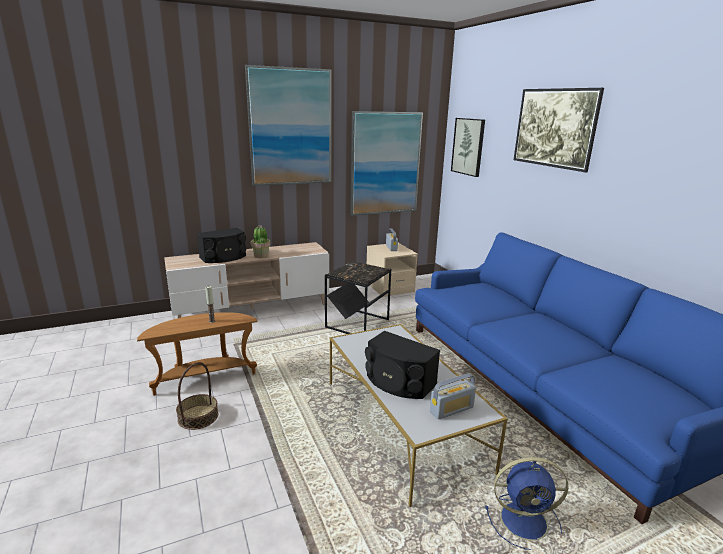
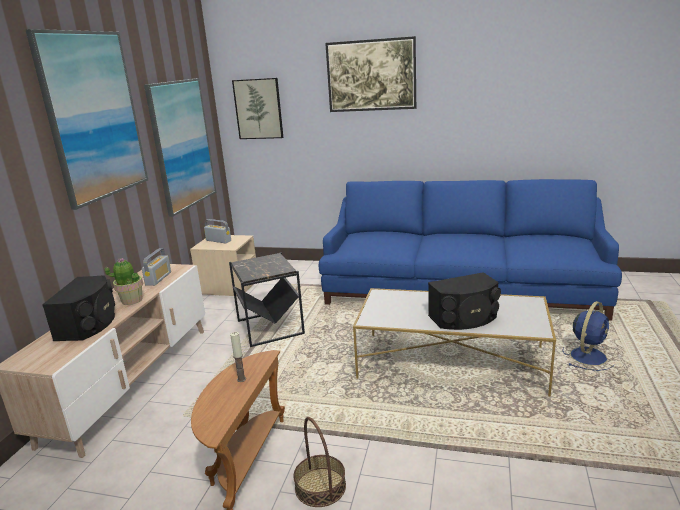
camera: 50 degrees left, 0 degrees up
radio [430,373,476,420] -> radio moved to [142,248,171,286]

